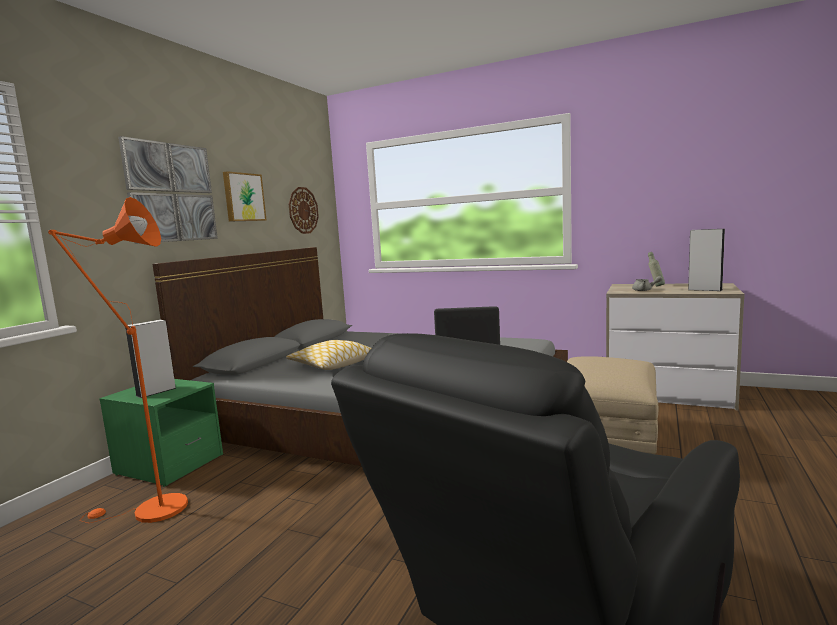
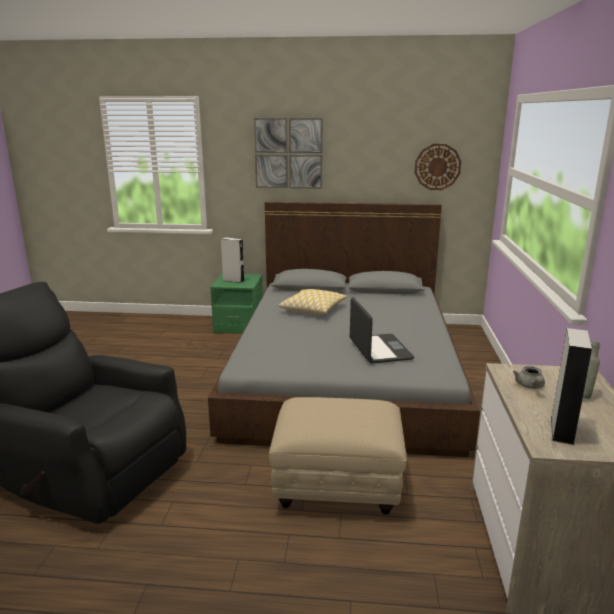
camera: 70 degrees right, 10 degrees up
orange floor lamp [48,197,188,523] -> none
picture [223,171,266,221] -> none

